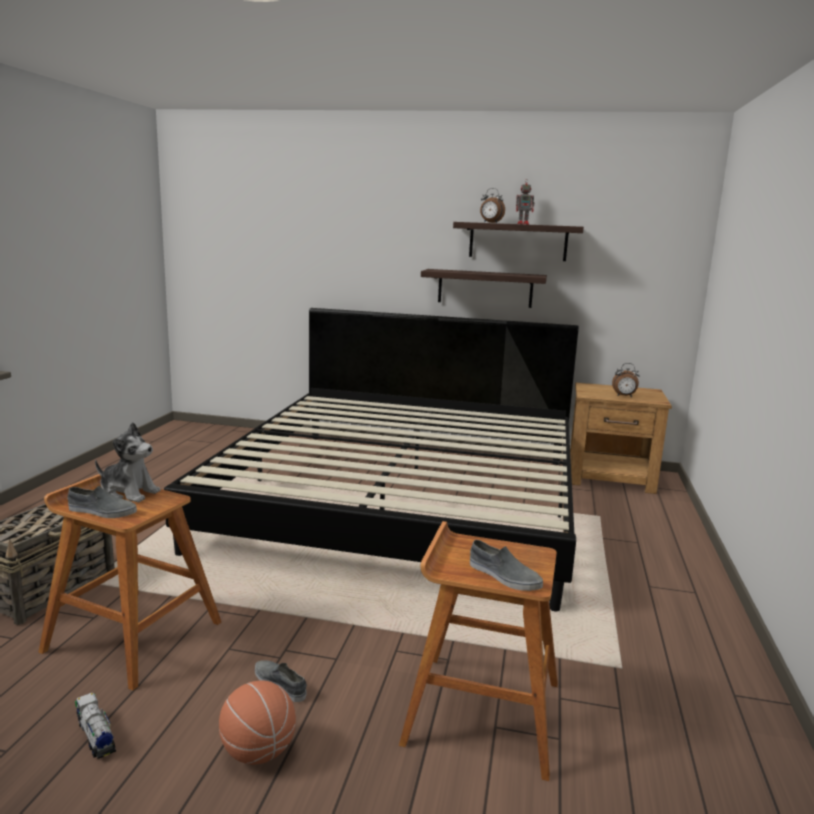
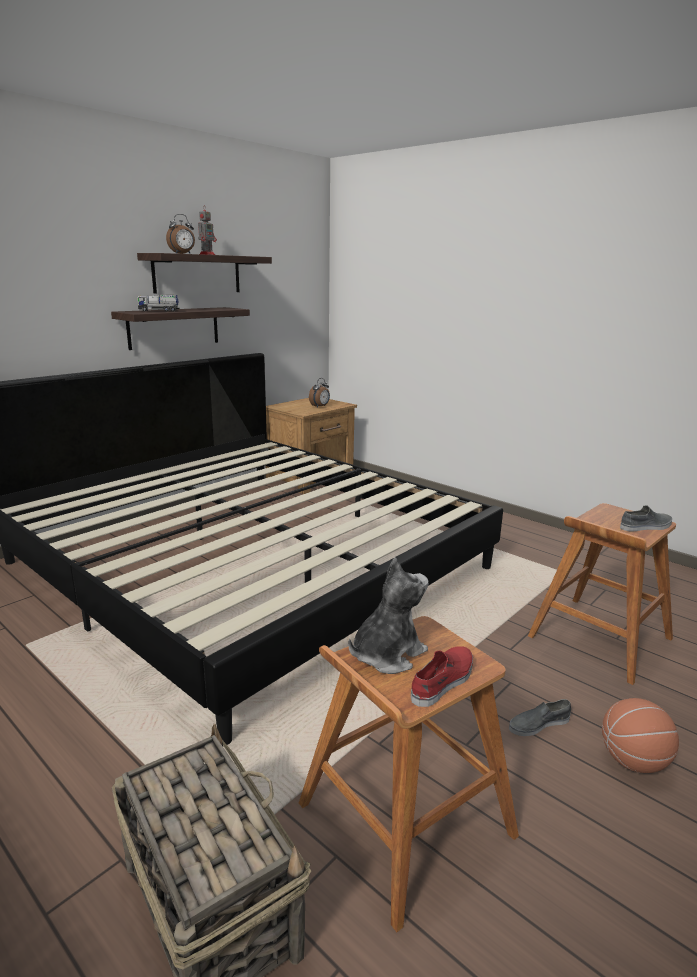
camera: 60 degrees left, 5 degrees up
grey shoe [67,486,137,518] -> red shoe [411,647,473,707]
toy truck [75,693,116,759] -> toy truck moved to [137,294,180,312]

